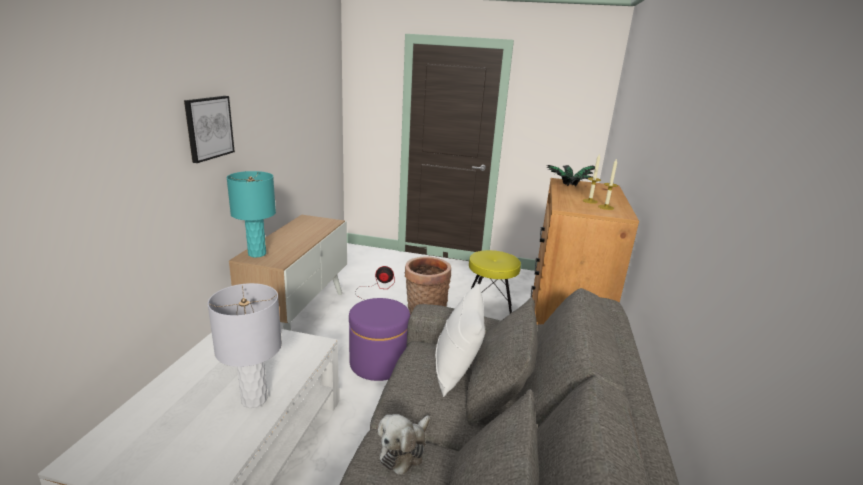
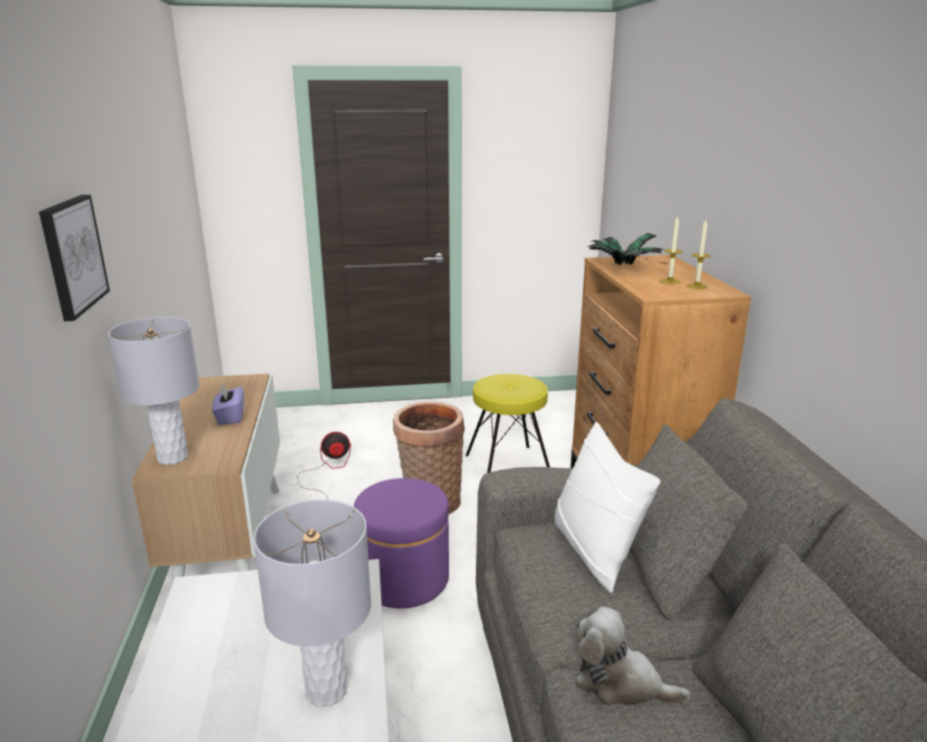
camera: 20 degrees left, 0 degrees up
turquoise table lamp [227,171,276,258] -> grey table lamp [108,317,200,465]
plush toy [378,414,430,475] -> plush toy turned 105 degrees clockwise [575,607,691,706]
none -> purple tissue box [212,383,244,425]

